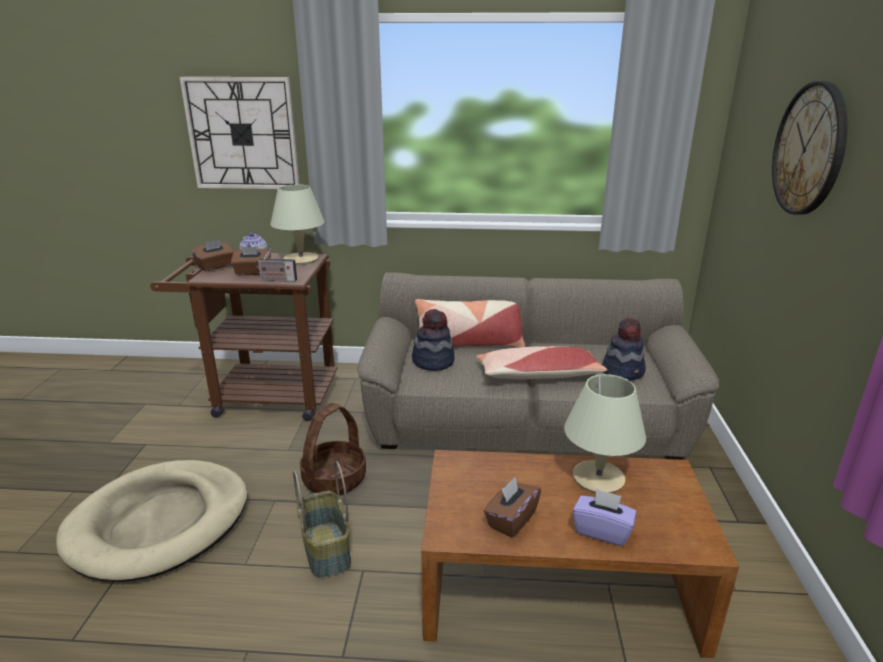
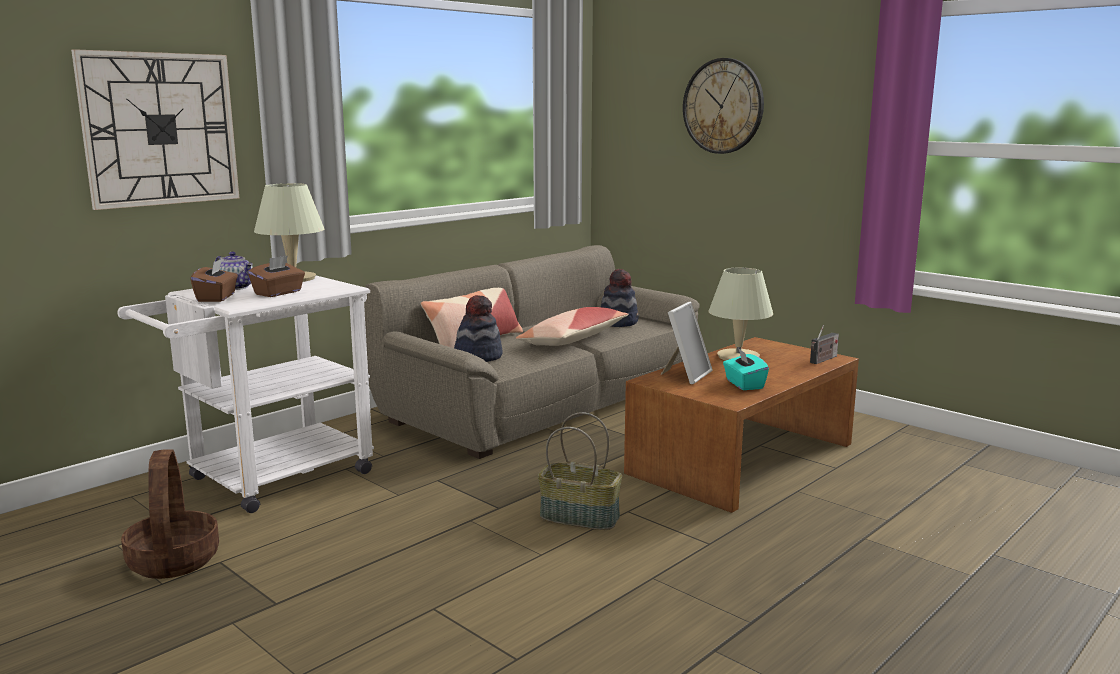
camera: 50 degrees left, 10 degrees down
beige dog bed [56,460,247,582] -> none
brown cart [150,253,338,421] -> white cart [117,276,374,513]
radio [256,248,297,282] -> radio moved to [810,325,839,364]
basket [300,403,366,495] -> basket moved to [121,449,219,579]
brown tissue box [484,477,541,537] -> turquoise tissue box [723,348,769,390]
purple tissue box [573,488,637,546] -> none
none -> picture frame [661,302,712,384]

